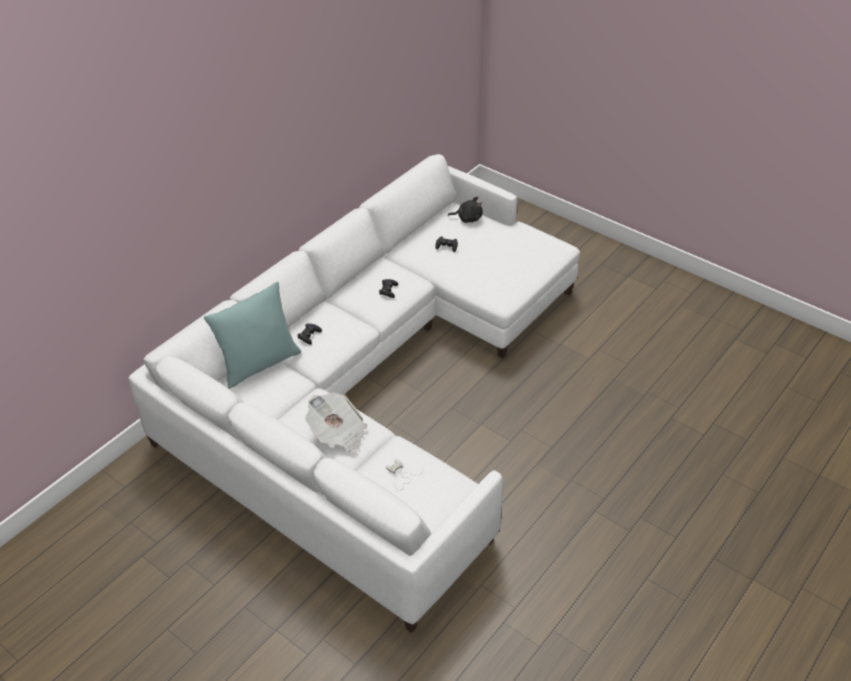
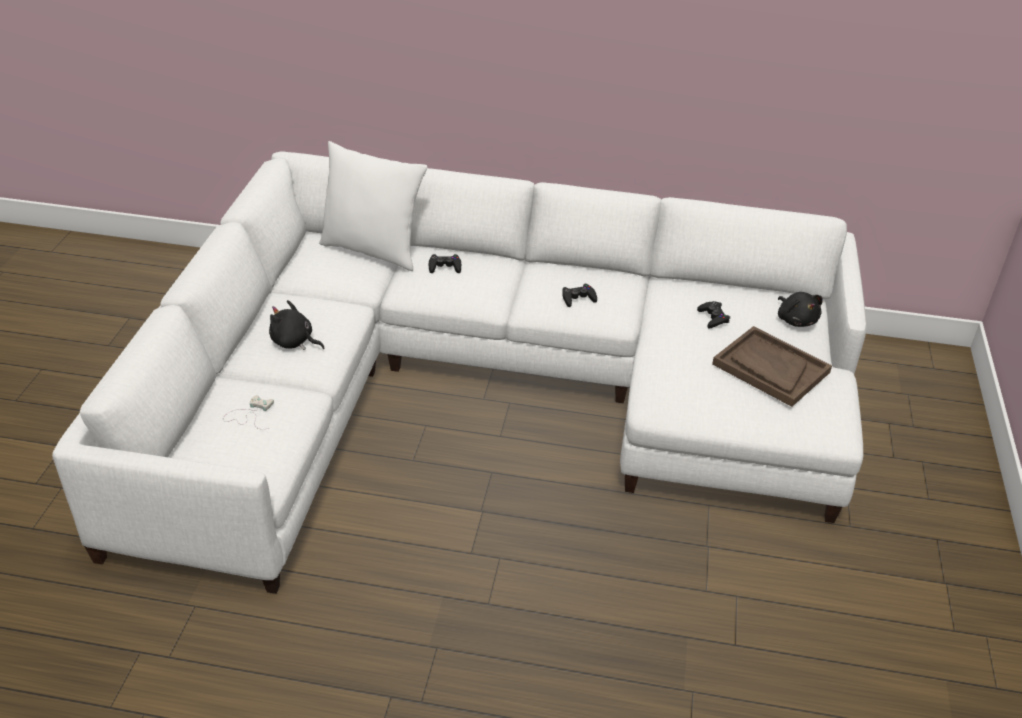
camera: 60 degrees right, 5 degrees down
turquoise pillow [204,281,301,389] -> white pillow [319,141,427,271]
newspaper [305,393,368,453] -> black plush toy [269,300,325,350]
none -> brown tray [712,326,832,407]

